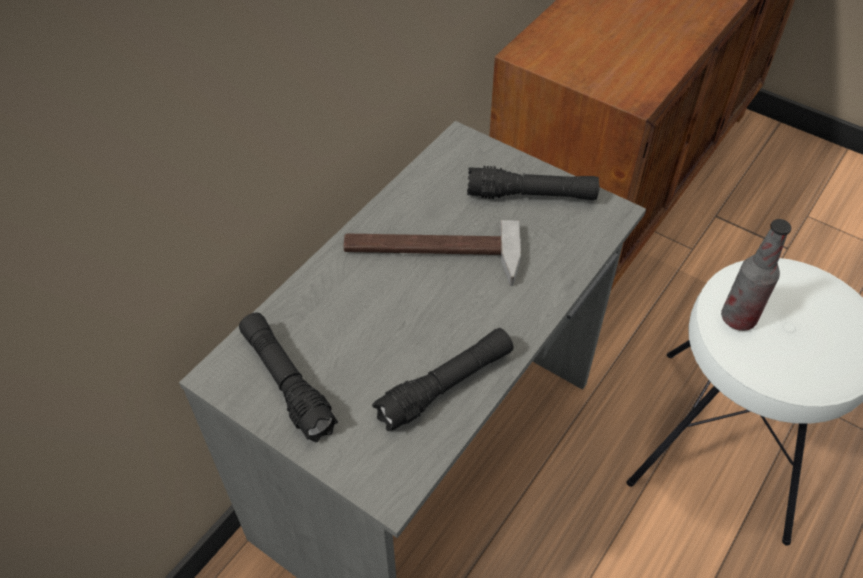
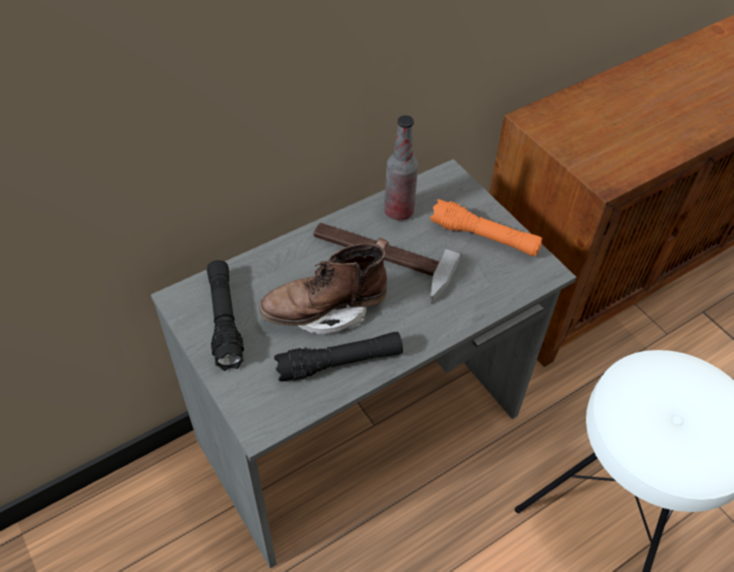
camera: 20 degrees right, 0 degrees up
black flashlight [467,166,600,200] -> orange flashlight [430,199,542,256]
bottle [721,219,791,331] -> bottle moved to [384,115,418,220]
none -> brown boot [259,238,389,334]

